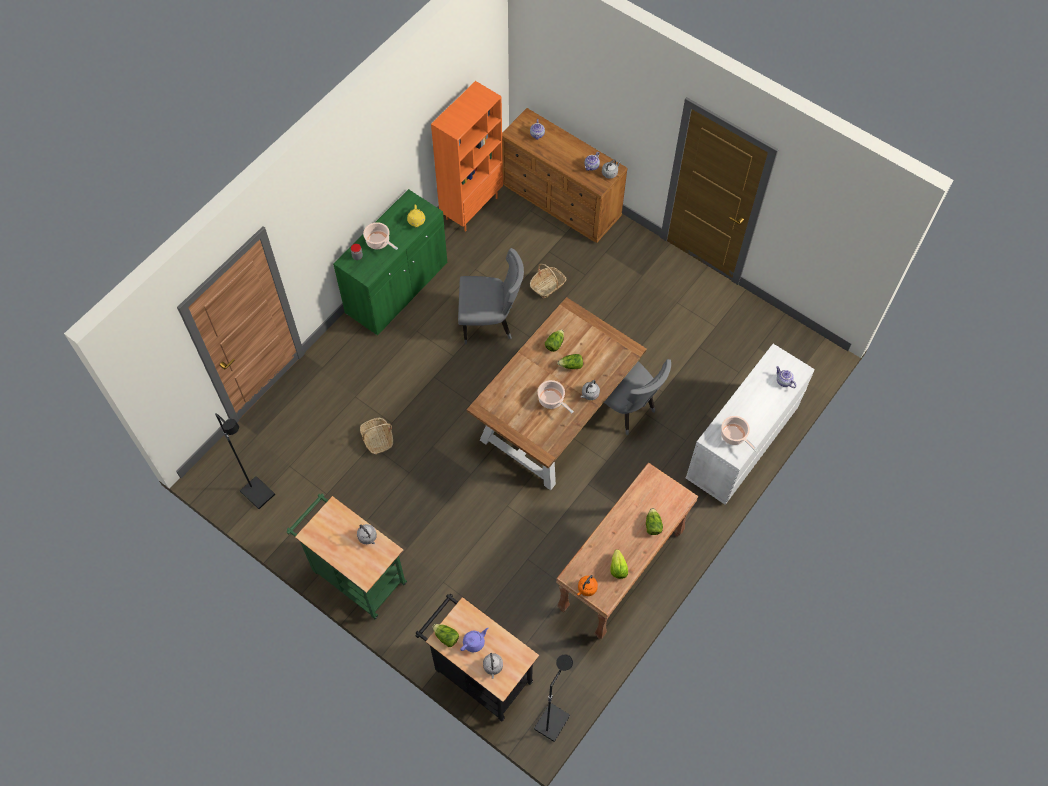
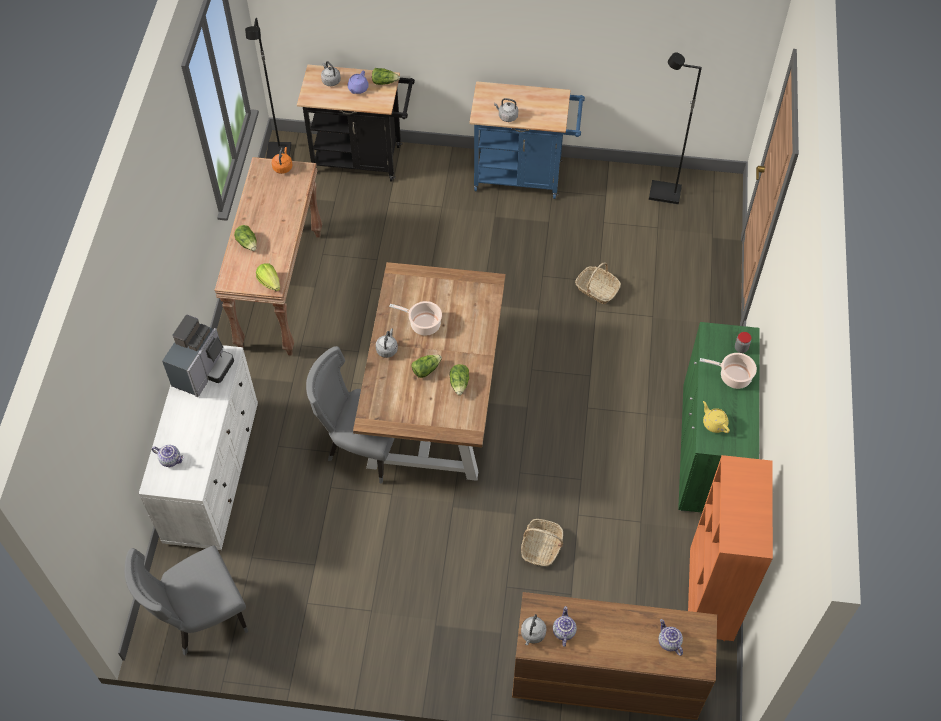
camera: 150 degrees right, 5 degrees down
green cart [286,494,407,619] -> blue cart [469,81,585,199]
grey chair [458,248,524,344] -> grey chair moved to [125,545,248,655]
lettuce [611,549,628,579] -> lettuce moved to [256,263,280,291]
cooking pot [721,416,758,452] -> coffee machine [162,315,234,397]

